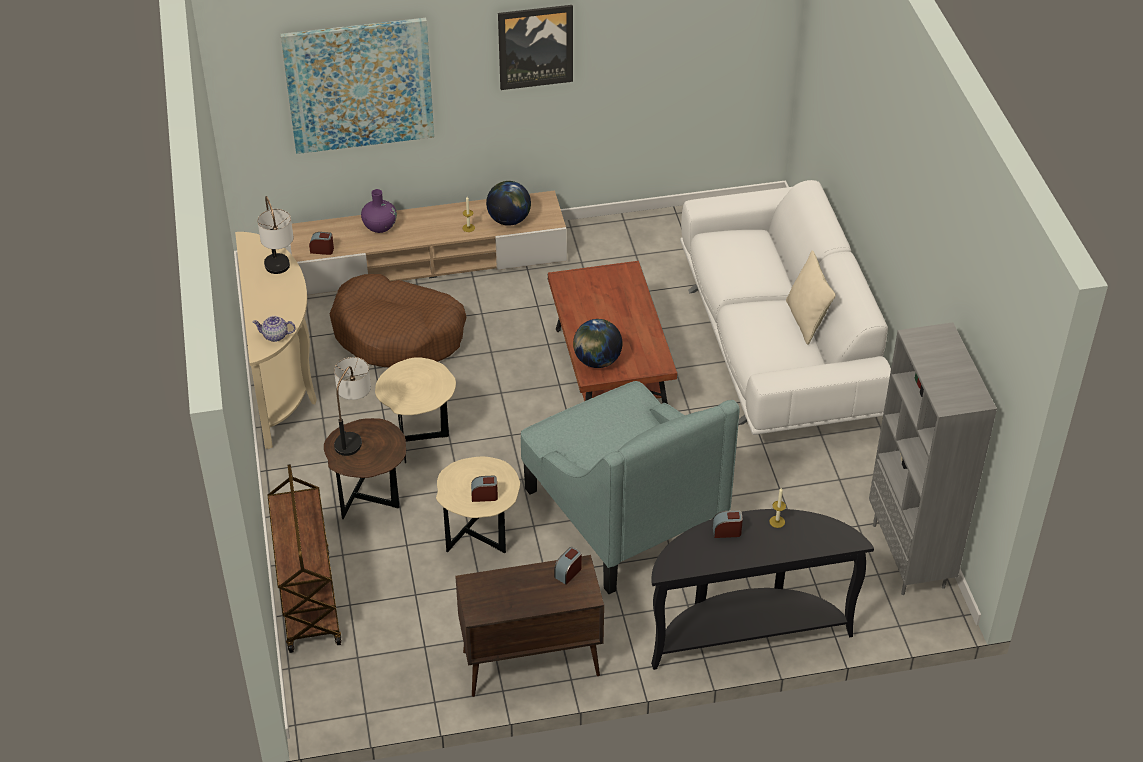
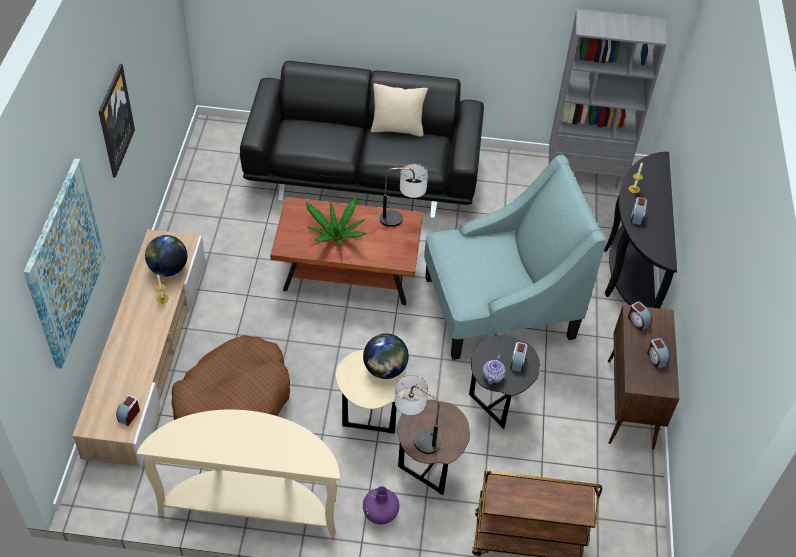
camera: 75 degrees left, 5 degrees up
teapot [253,316,296,342] -> teapot moved to [482,354,506,384]
table lamp [257,196,294,274] -> table lamp moved to [380,164,428,227]
purple vase [361,189,397,233] -> purple vase moved to [363,486,399,524]
beige side table [436,456,520,553] -> black side table [469,336,540,429]
globe [573,319,622,368] -> globe moved to [363,333,409,379]
white sofa [680,180,891,435] -> black sofa [240,61,484,218]
none -> potted plant [306,196,367,245]
none -> alarm clock [647,338,670,369]

